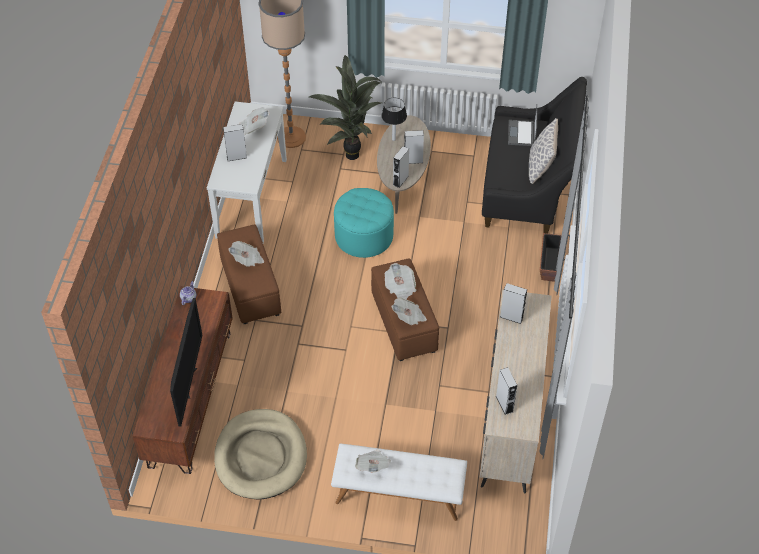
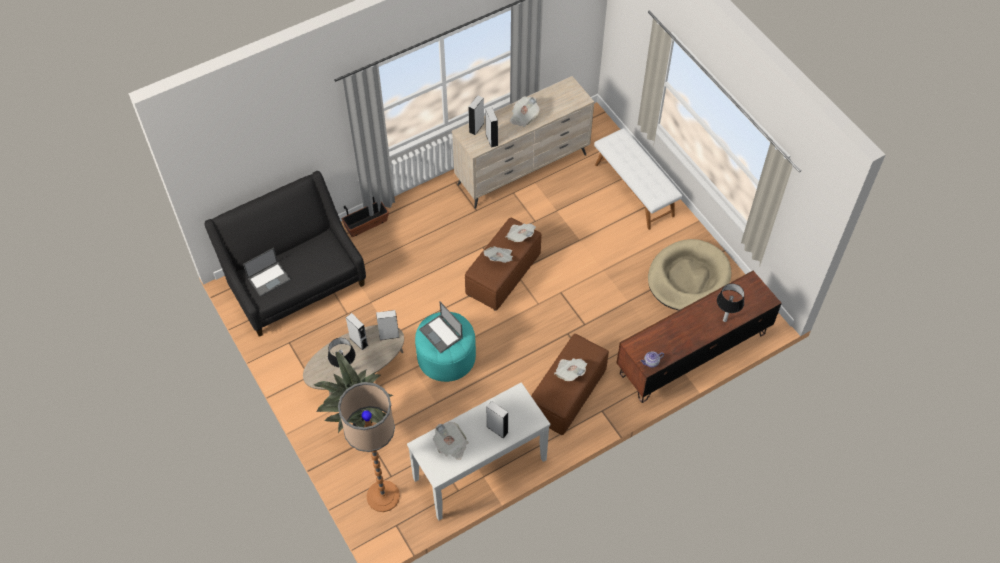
camera: 130 degrees left, 5 degrees up
television [170,298,203,427] -> none
newspaper [355,450,391,473] -> newspaper moved to [510,96,540,127]
grey speaker [496,367,517,415] -> grey speaker moved to [468,95,484,135]
pillow [529,118,558,184] -> none
none -> laptop [419,302,463,353]
none -> table lamp [717,283,744,322]

